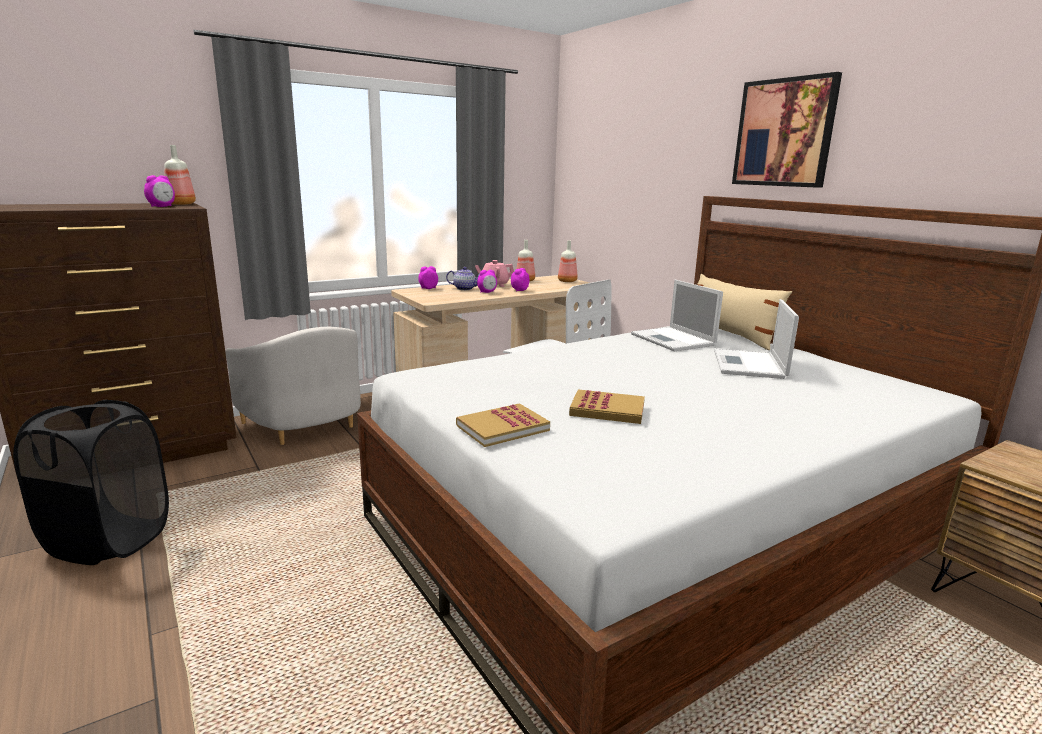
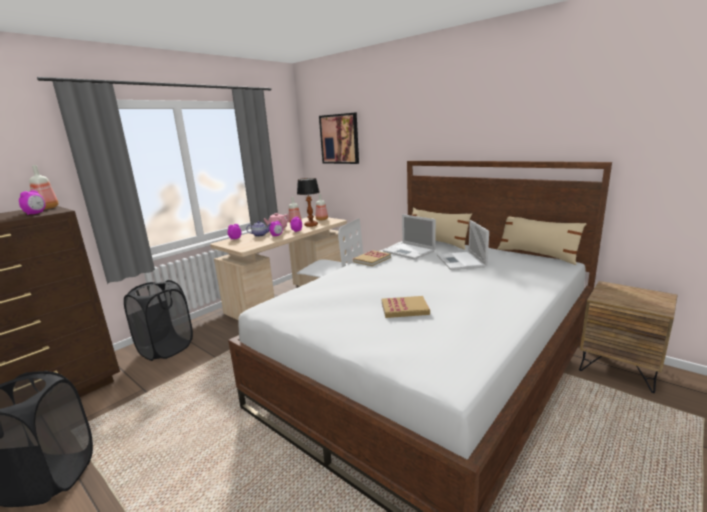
camera: 15 degrees left, 0 degrees up
white armchair [225,327,361,445] -> black laundry basket [124,280,193,361]
book [456,403,550,447] -> book moved to [353,250,391,266]
picture [732,72,842,188] -> picture moved to [319,113,359,164]
none -> table lamp [297,178,320,227]
none -> beige pillow [498,216,587,265]

